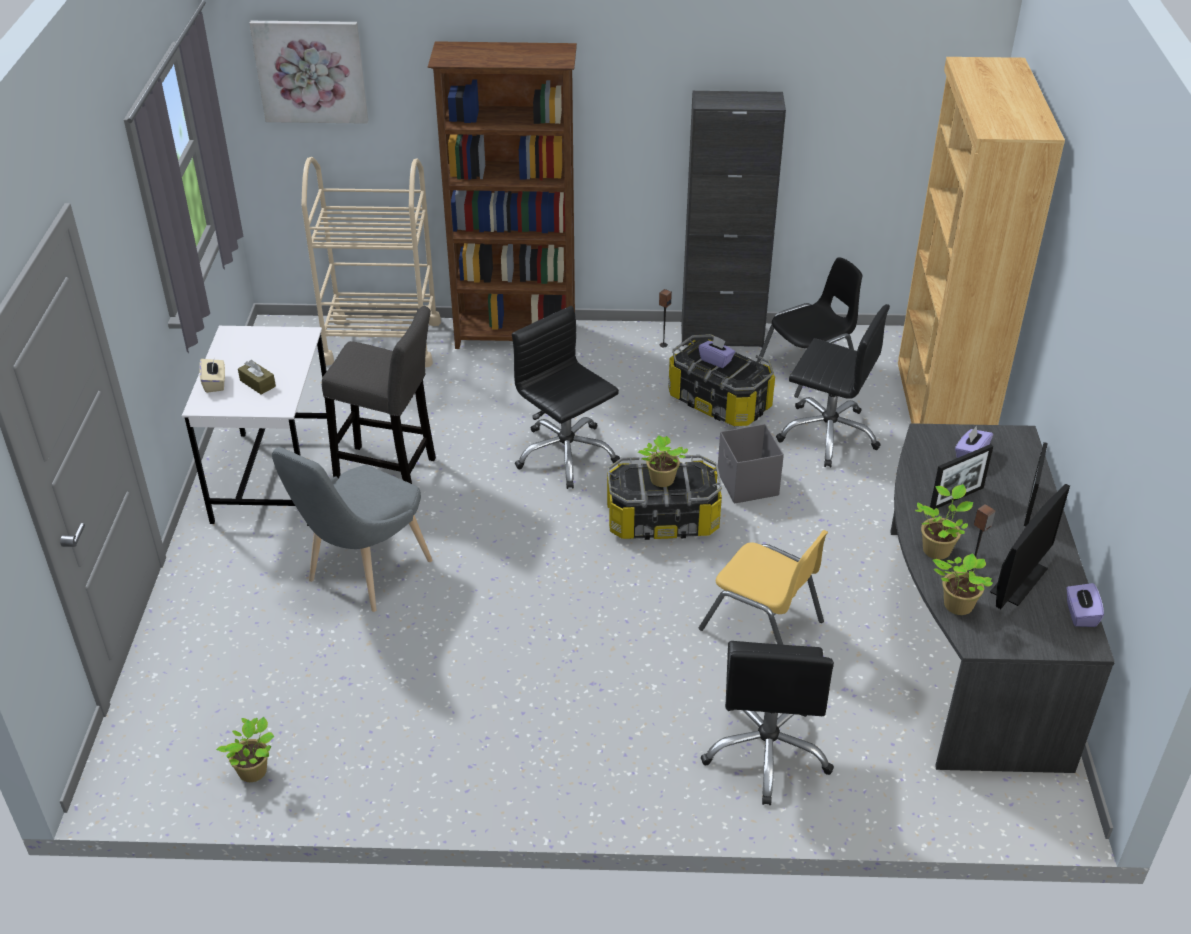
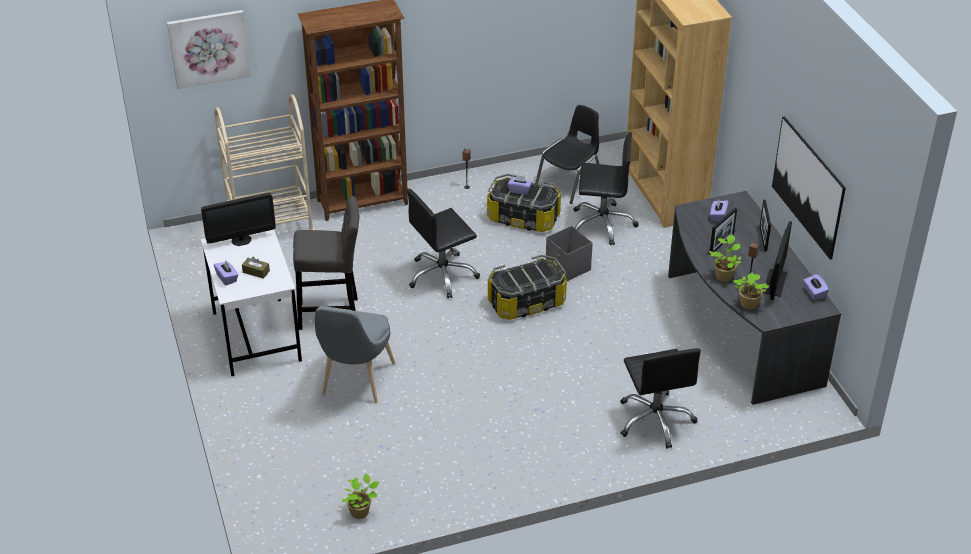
camera: 20 degrees left, 0 degrees up
beige tissue box [199,356,225,393] -> purple tissue box [214,260,238,285]
black office chair [512,306,620,489] -> black office chair turned 60 degrees counterclockwise [407,189,480,299]
potted plant [638,435,688,487] -> none
black cabinet [681,91,786,347] -> none
yellow chair [699,530,828,645] -> none
none -> monitor [201,193,276,246]
none -> picture [772,116,846,260]

